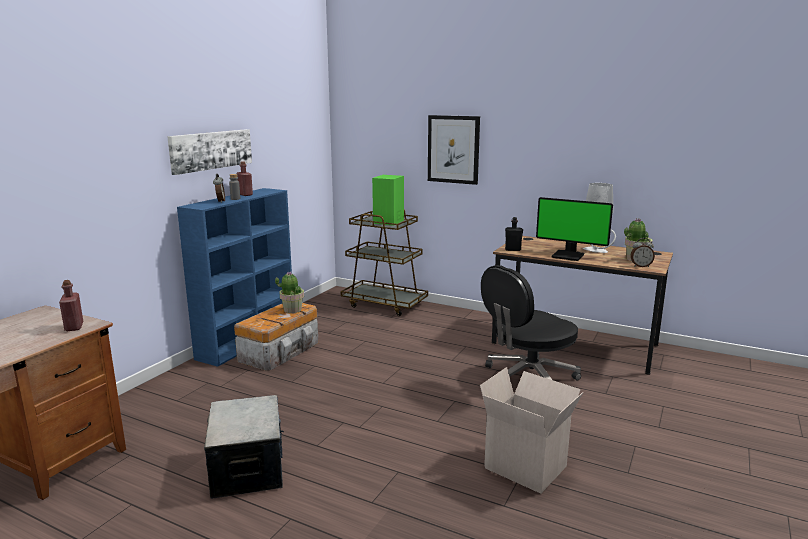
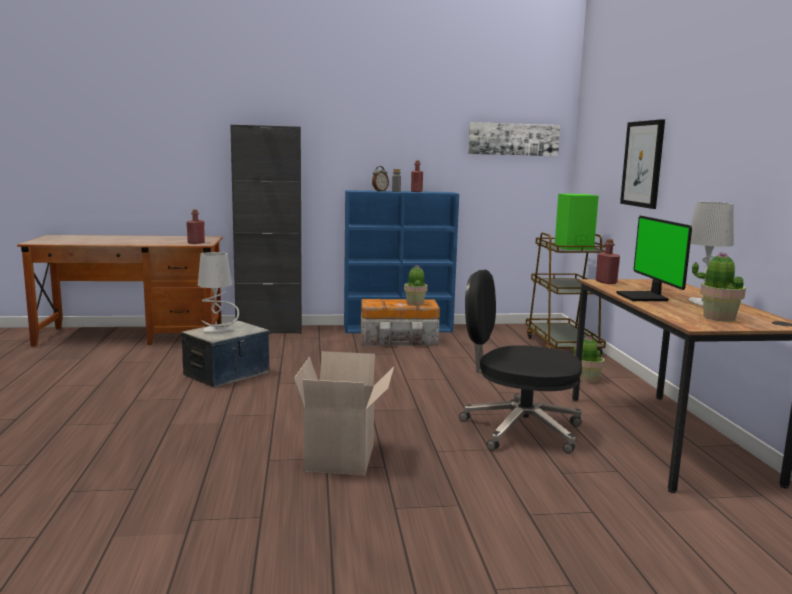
camera: 55 degrees right, 5 degrees down
picture [167,129,252,175] -> picture moved to [468,122,560,156]
black bottle [505,217,523,251] -> red bottle [596,239,620,284]
alarm clock [630,238,655,267] -> none
none -> grey table lamp [198,252,239,332]
none -> black cabinet [230,125,302,334]
none -> potted plant [574,336,605,383]

